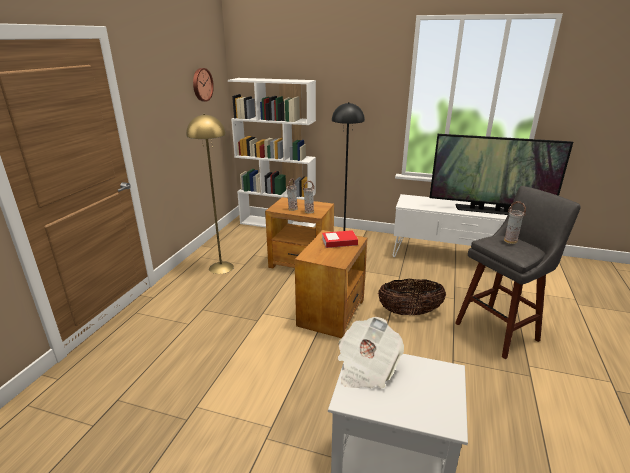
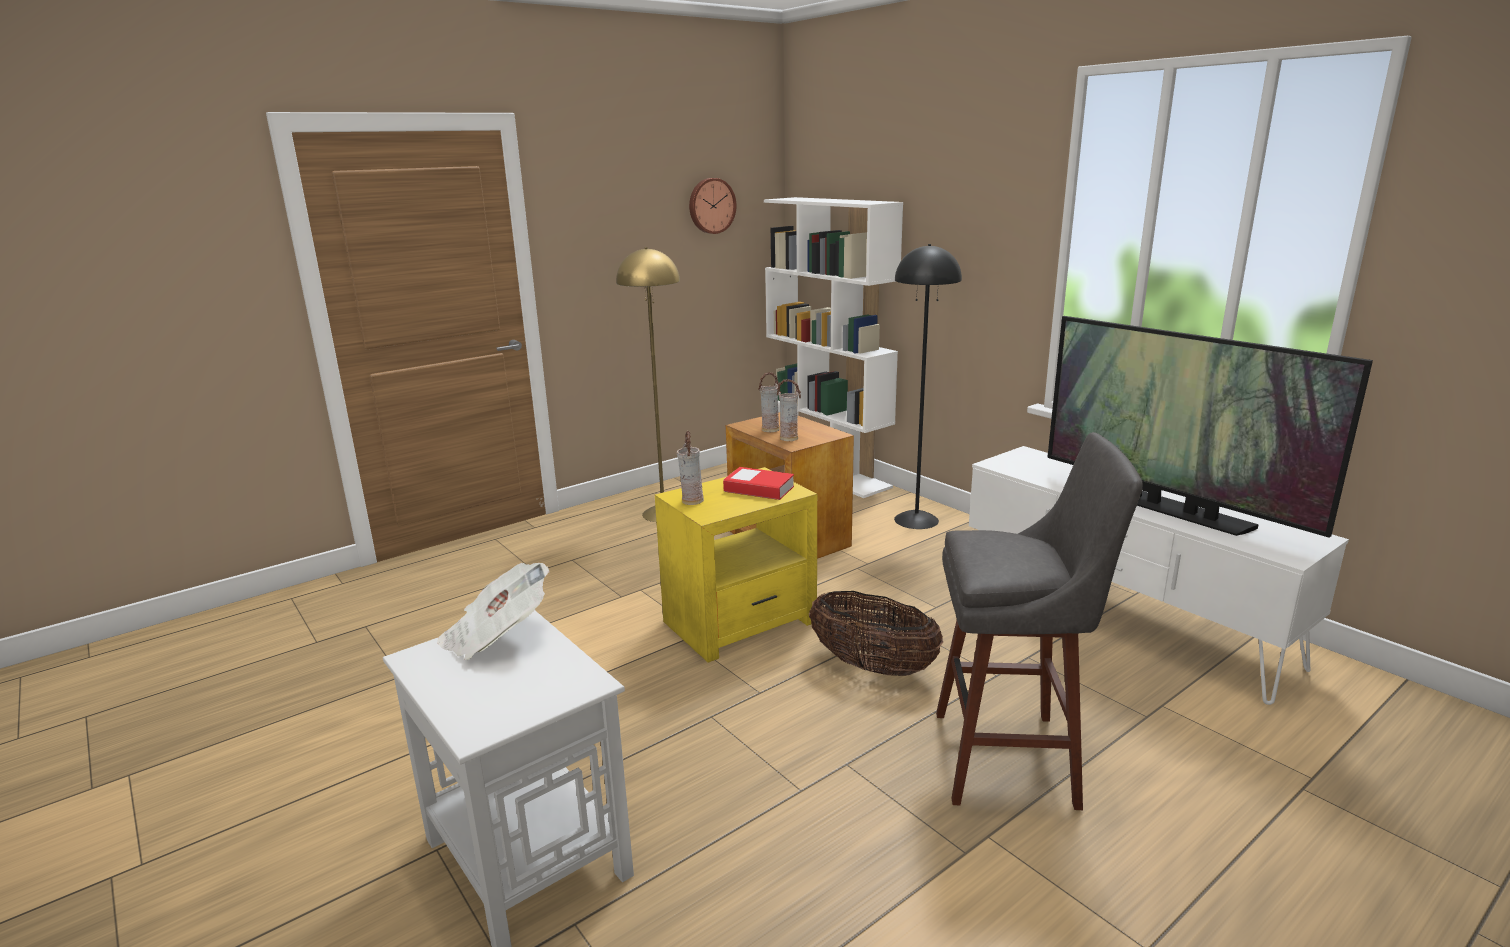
camera: 35 degrees right, 5 degrees down
brown side table [295,230,368,338] -> yellow side table [655,467,817,662]
vase [504,201,526,244] -> vase moved to [677,431,704,505]

